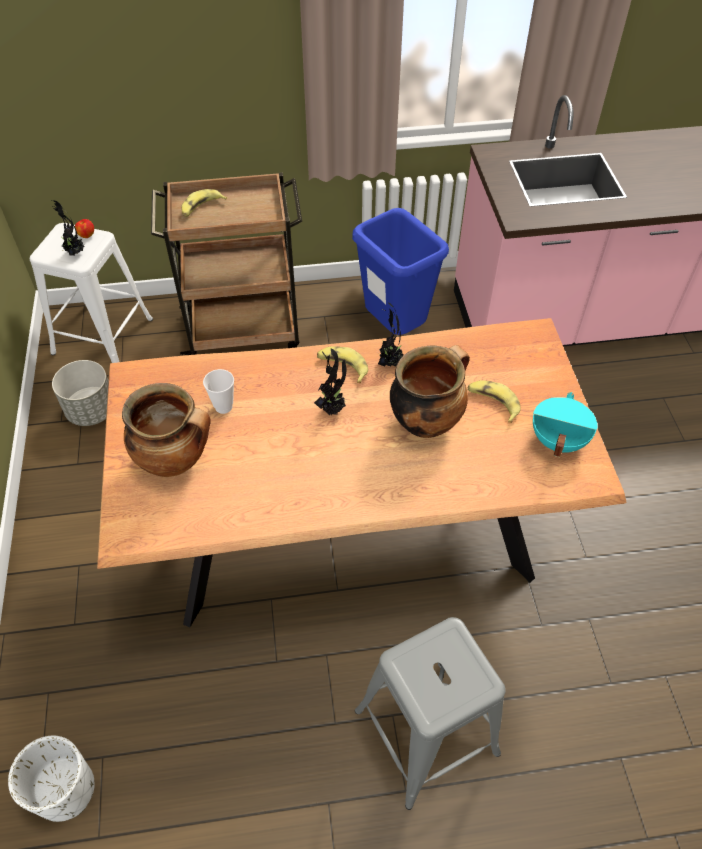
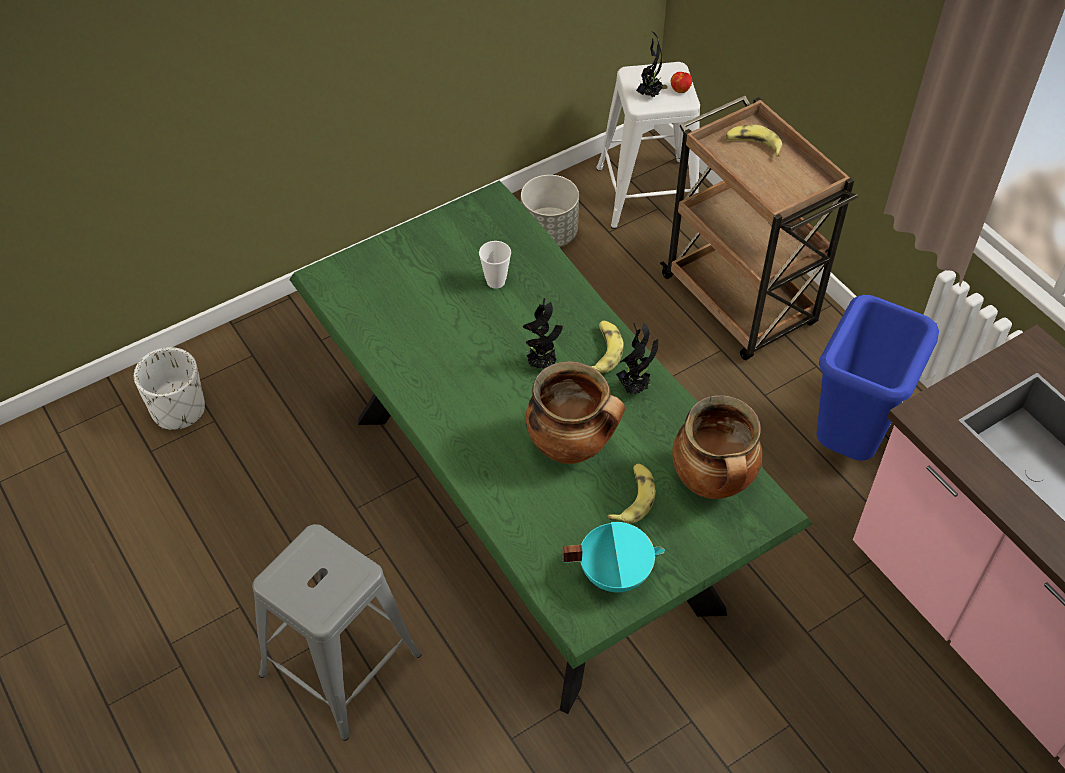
camera: 65 degrees right, 0 degrees up
brown dining table [97,318,627,627] -> green dining table [289,181,812,714]
cooking pot [122,383,211,477] -> cooking pot moved to [672,395,763,499]

